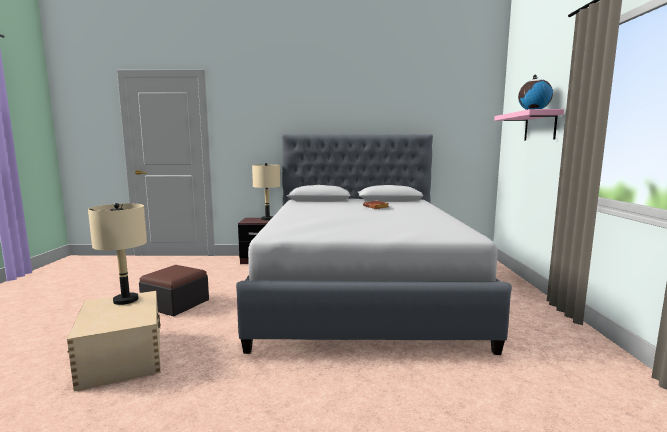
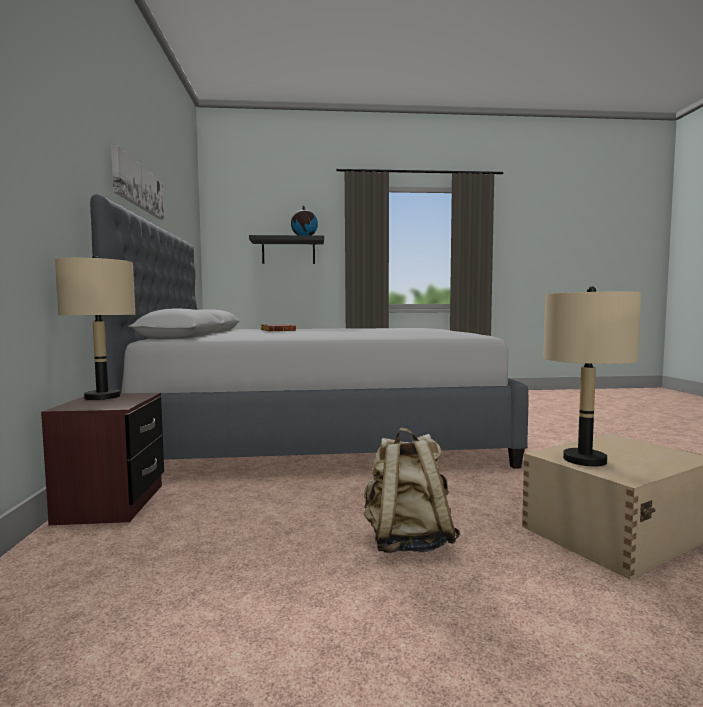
camera: 95 degrees left, 5 degrees down
ottoman [139,265,209,316] -> beige backpack [364,428,460,553]
pink shelf [494,109,564,141] -> black shelf [249,235,324,264]
none -> picture [111,145,164,220]

